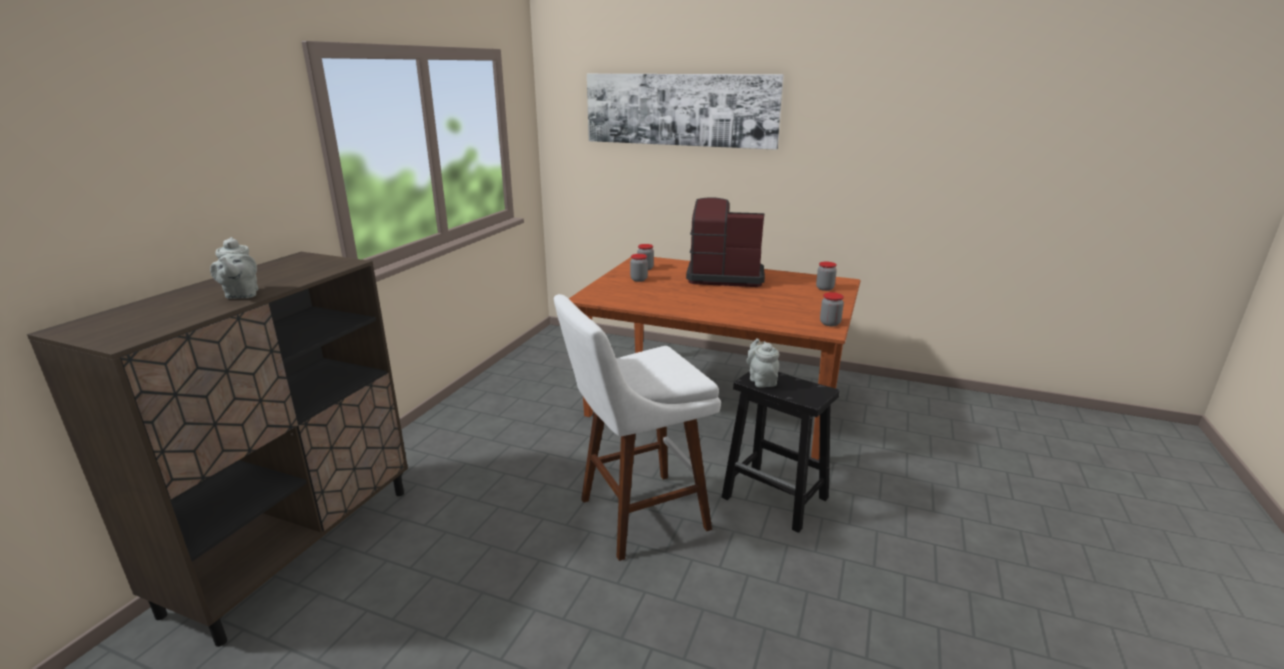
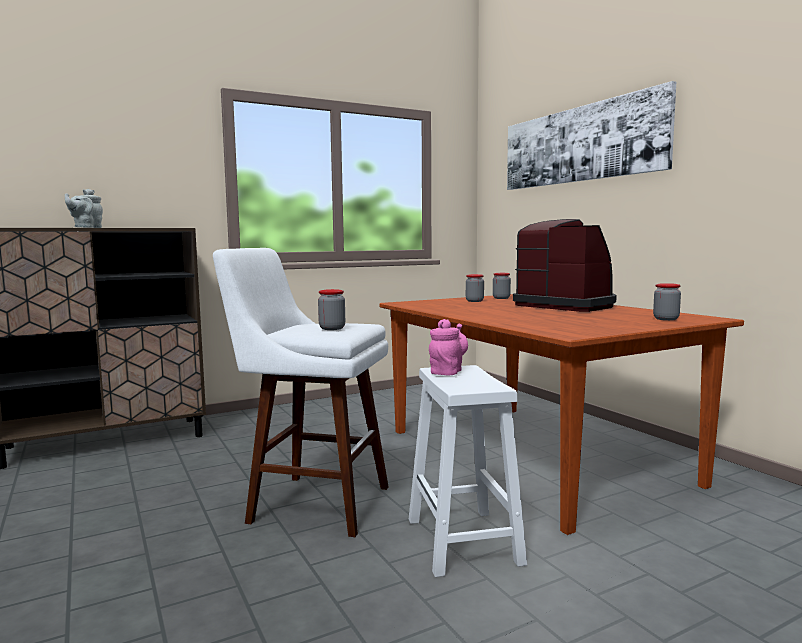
camera: 40 degrees right, 15 degrees down
black stool [722,371,840,533] -> white stool [409,365,527,577]
grey teapot [746,338,779,388] -> pink teapot [429,319,468,375]
jar [820,292,844,326] -> jar moved to [318,289,345,330]

